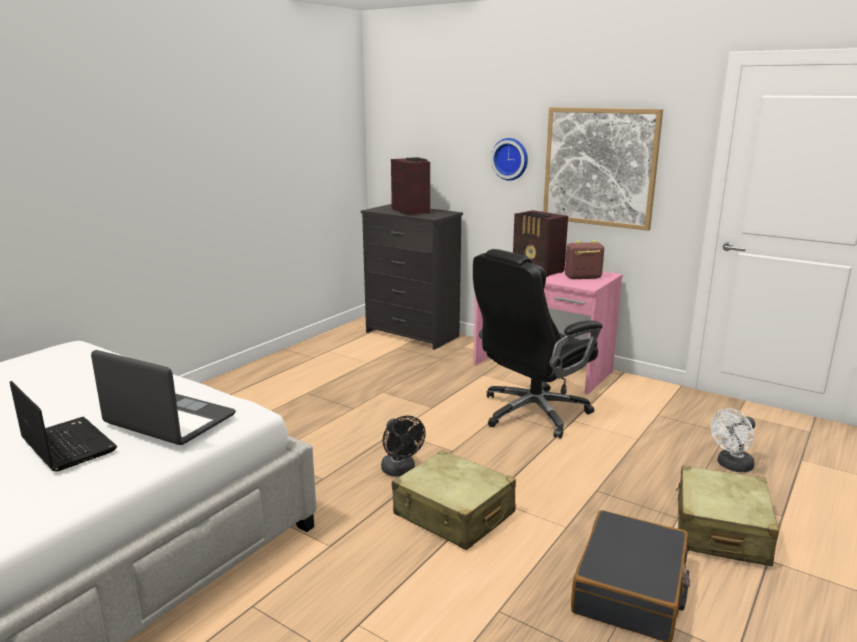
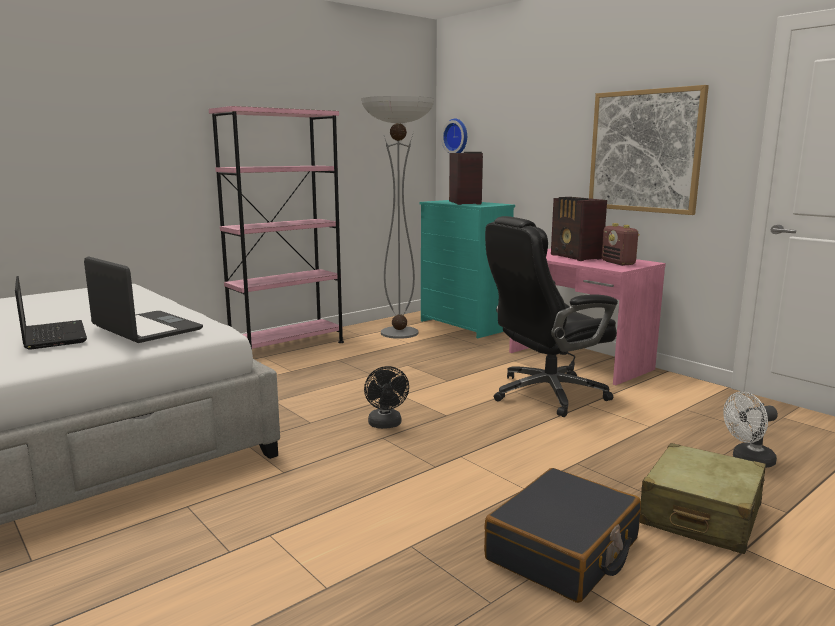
camera: 15 degrees right, 5 degrees down
black dresser [361,204,463,350] -> turquoise dresser [420,200,515,338]
beige suitcase [392,450,516,550] -> none
wall clock [491,138,528,180] -> wall clock moved to [441,119,467,154]
radio [565,240,604,279] -> radio turned 120 degrees counterclockwise [601,223,640,266]
none -> pink bookcase [209,106,344,349]
none -> floor lamp [362,96,434,339]

